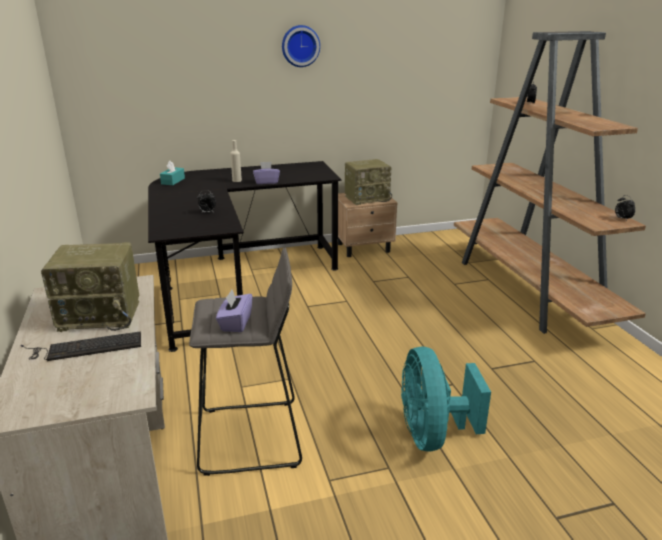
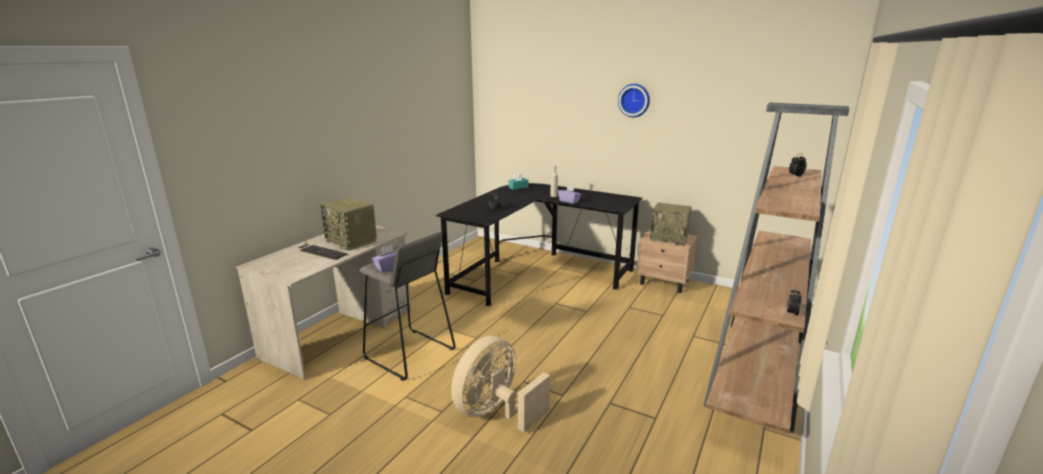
camera: 45 degrees right, 5 degrees down
turquoise fan [401,346,491,451] -> beige fan [451,336,550,433]

